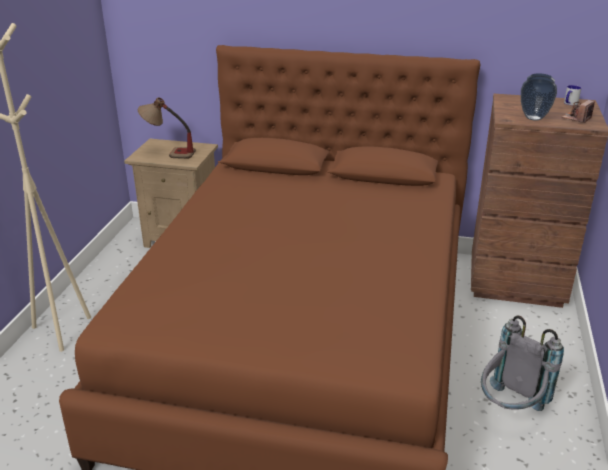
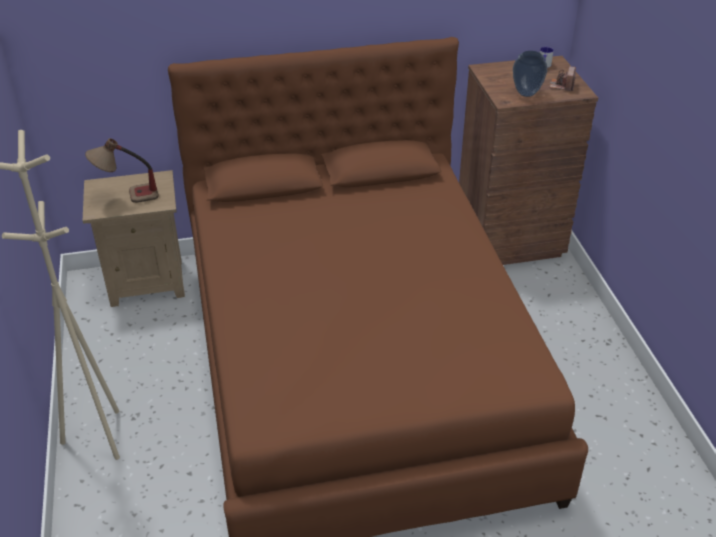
camera: 25 degrees left, 10 degrees up
grey backpack [481,316,564,411] -> none

